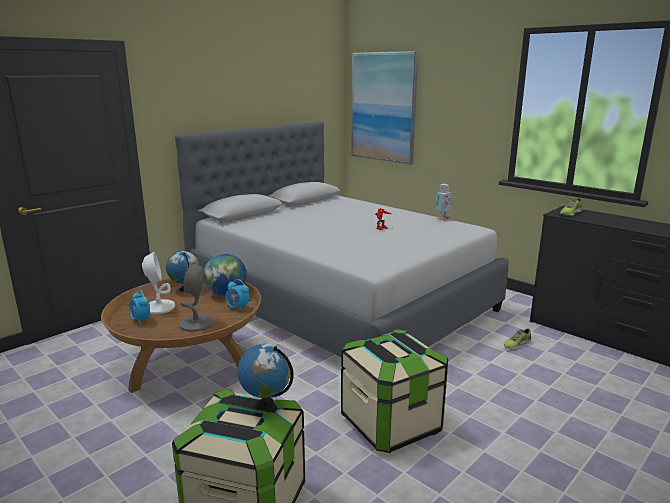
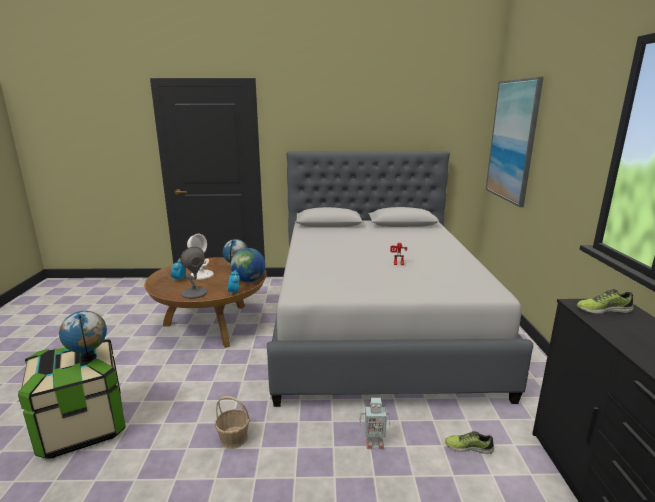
camera: 45 degrees right, 0 degrees up
storage box [341,329,448,453] -> basket [215,396,250,449]
toy robot [435,184,452,221] -> toy robot moved to [360,398,390,449]

